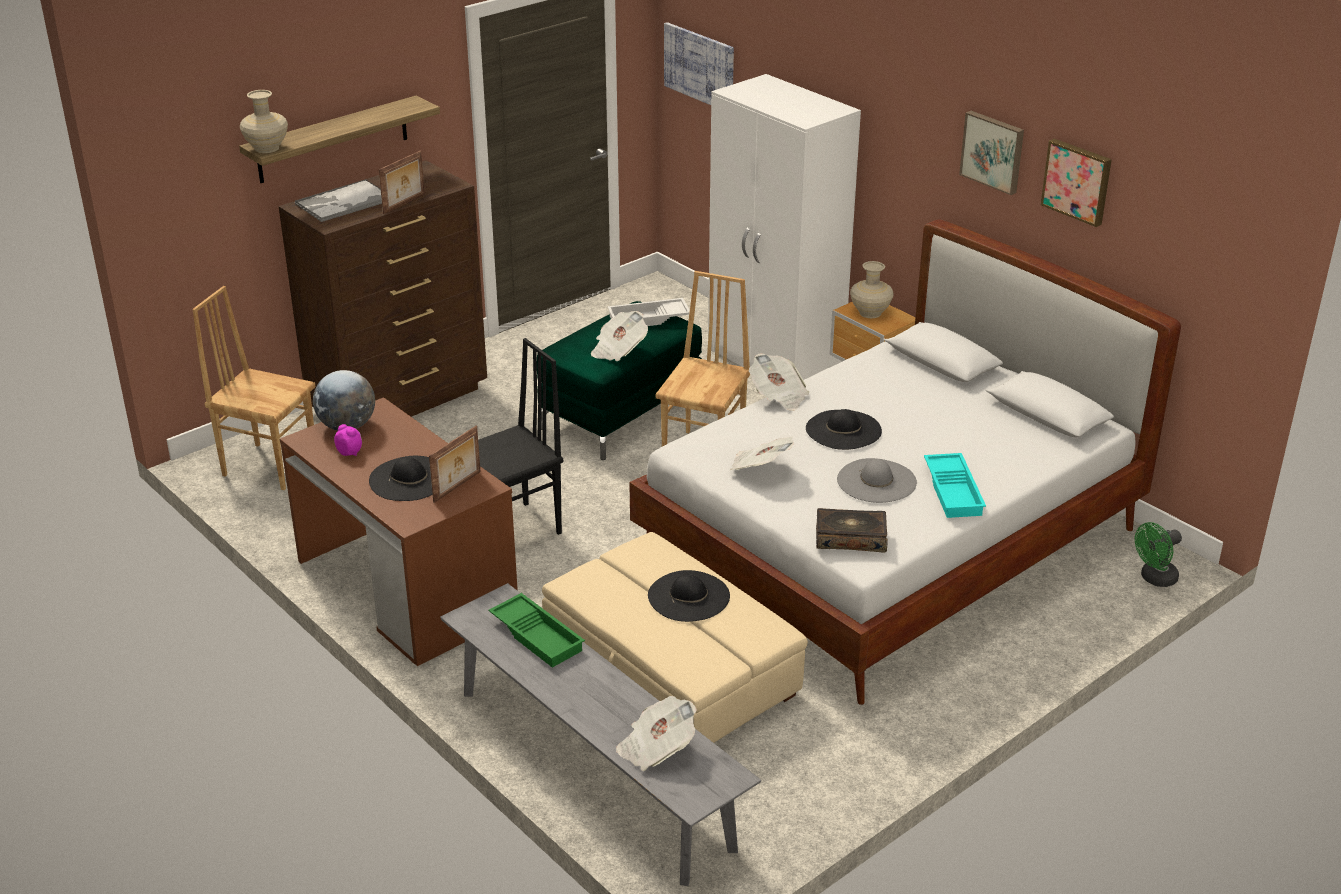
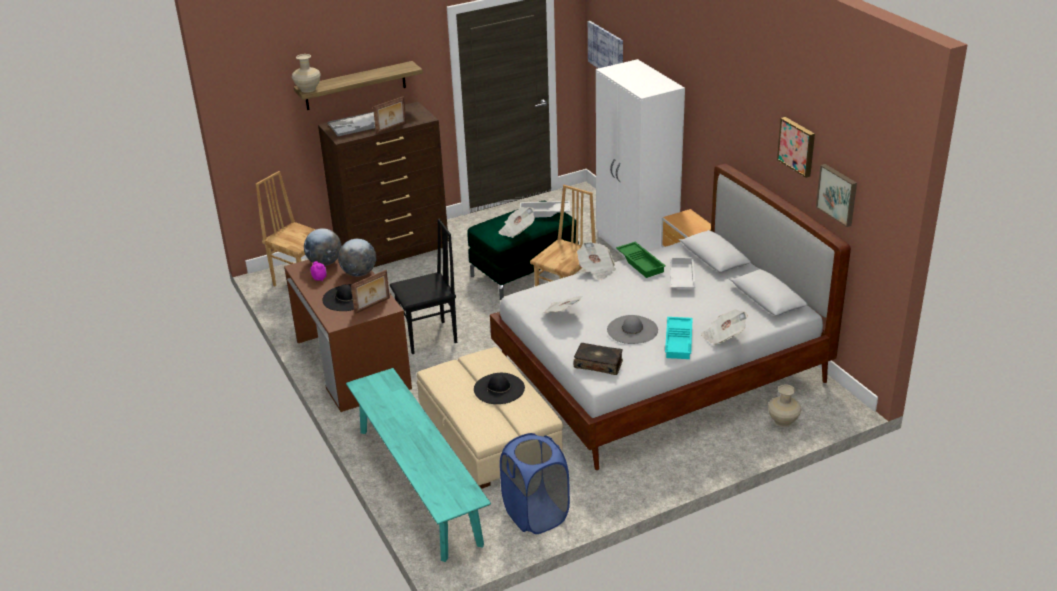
camera: 15 degrees right, 0 degrees up
grey bench [440,583,761,886] -> turquoise bench [346,368,491,562]
green tray [489,593,585,668] -> green tray moved to [616,242,665,278]
newspaper [616,696,697,771] -> newspaper moved to [701,309,748,345]
black hat [806,409,882,450] -> none
beige vase [850,261,893,318] -> beige vase moved to [768,384,802,427]
picture [959,111,1024,195] -> picture moved to [816,164,857,227]
green fan [1135,522,1182,587] -> none
none -> globe [338,239,376,276]
none -> blue laundry basket [500,433,570,534]
none -> white tray [670,257,695,289]

